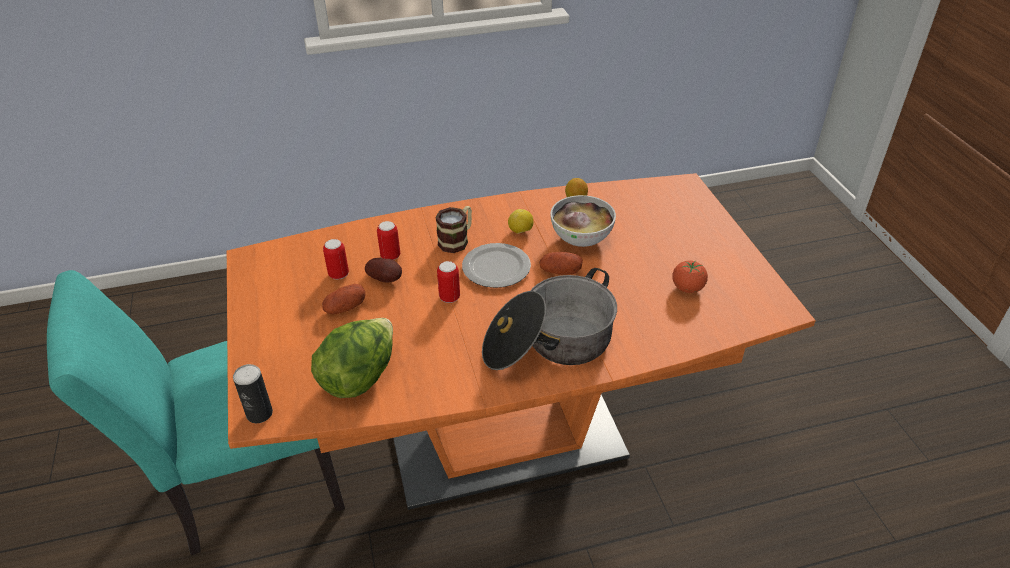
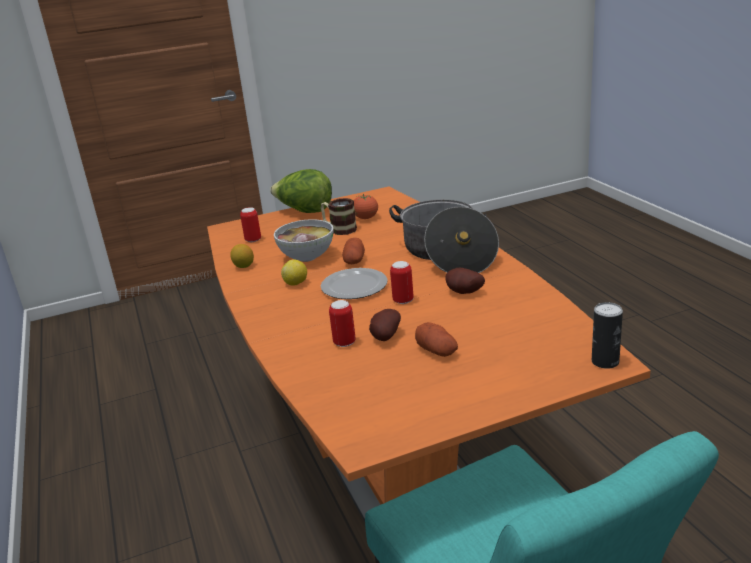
camera: 95 degrees left, 15 degrees down
lettuce [311,318,393,398] -> lettuce moved to [270,169,332,213]
can [323,239,349,279] -> can moved to [240,207,261,242]
mug [435,206,472,253] -> mug moved to [321,198,357,235]
none -> potato [445,268,485,294]

